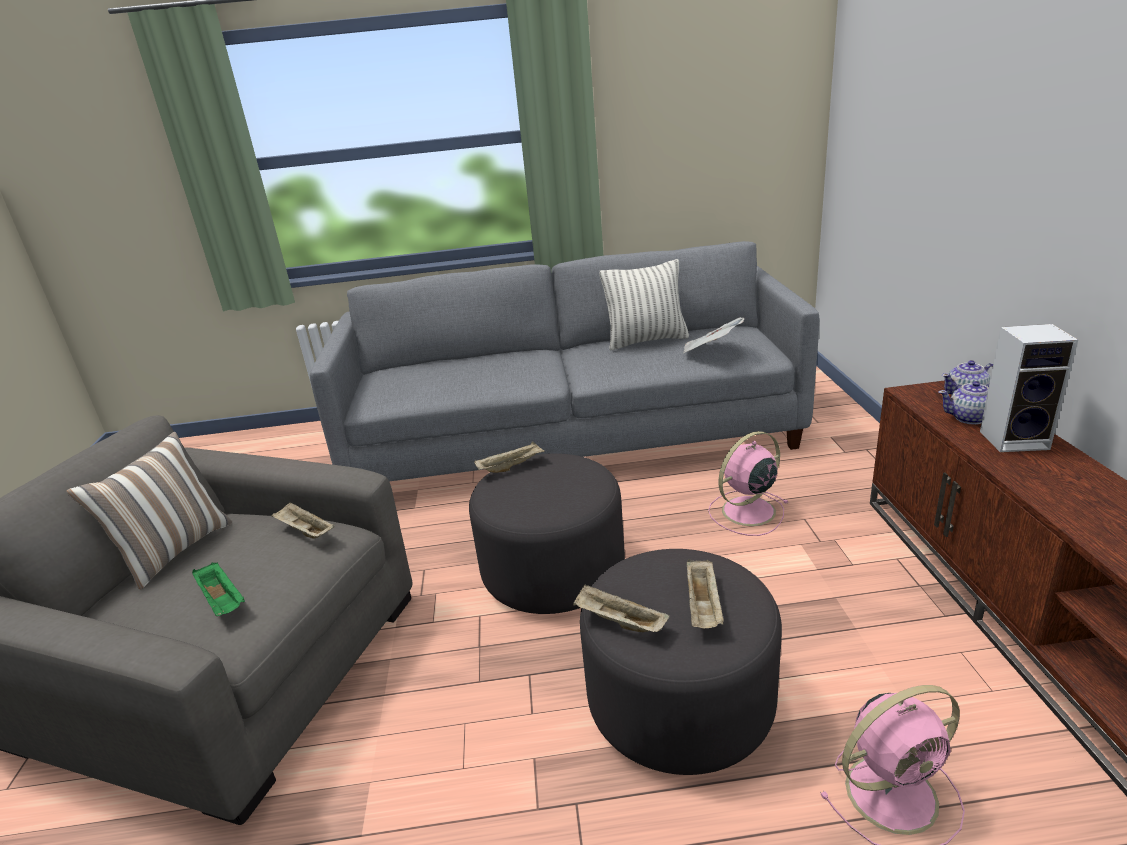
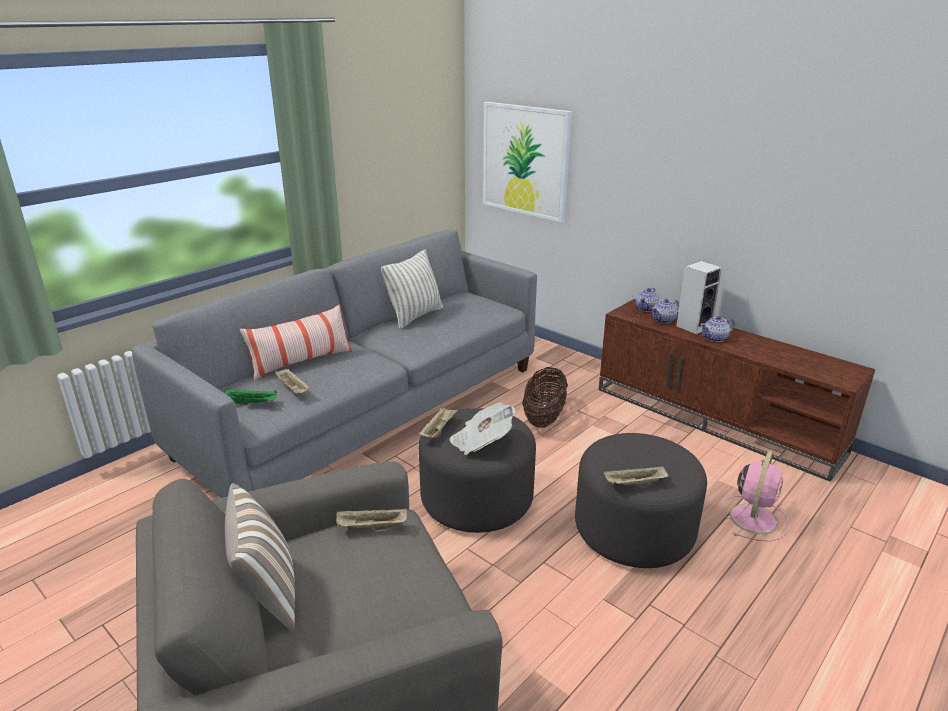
camera: 45 degrees left, 0 degrees up
green tray [192,562,245,616] -> green tray moved to [224,389,277,405]
newspaper [682,317,745,354] -> newspaper moved to [449,403,516,455]
beige tray [687,559,724,629] -> beige tray moved to [275,368,310,394]
pink fan [708,431,789,536] -> basket [522,367,568,428]
none -> pillow [240,304,352,381]
none -> picture [483,102,572,222]
none -> teapot [700,316,735,342]

